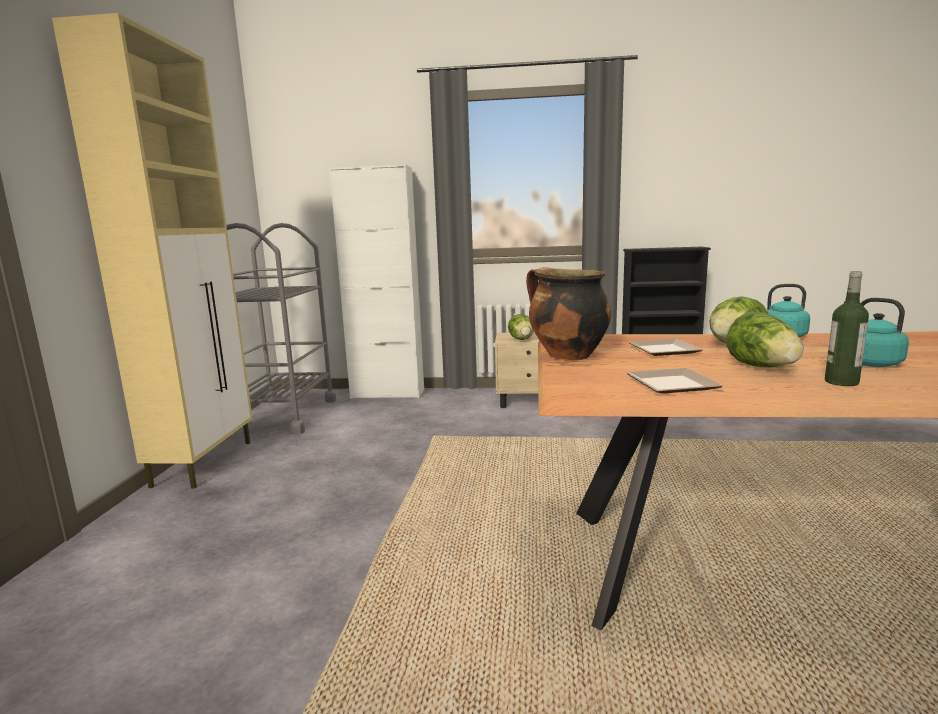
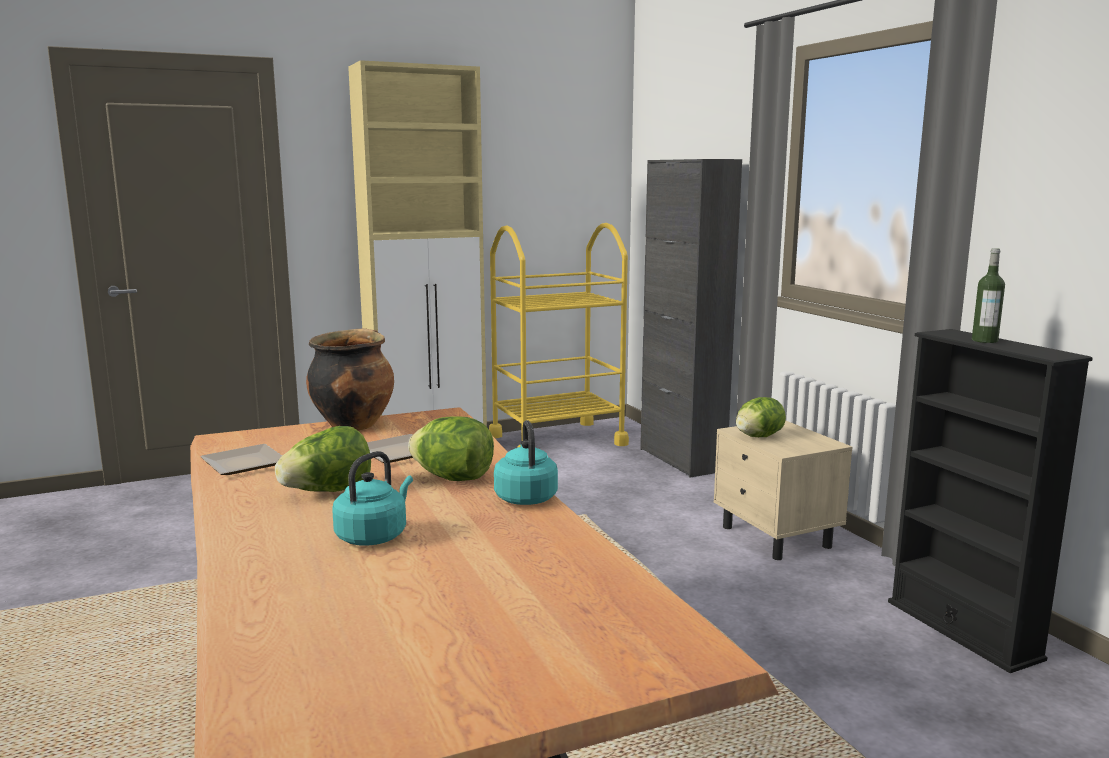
camera: 60 degrees right, 0 degrees up
grey cart [226,223,337,435] -> yellow cart [489,223,629,448]
white cabinet [329,164,424,399] -> black cabinet [640,159,742,477]
bottle [825,271,869,386] -> bottle moved to [972,248,1005,343]

